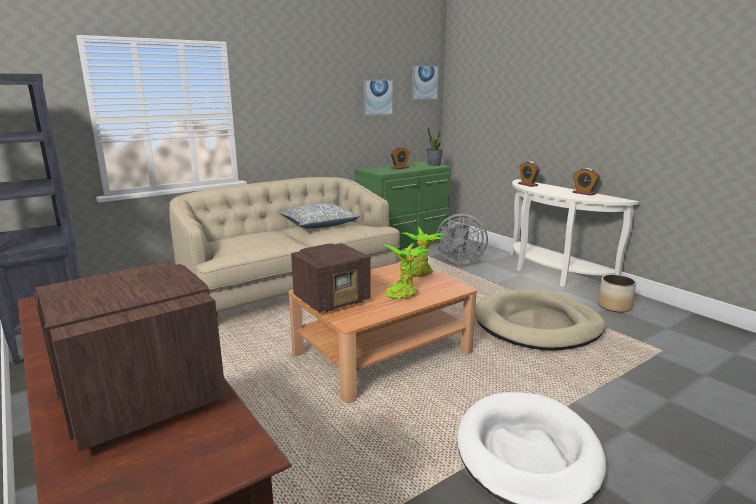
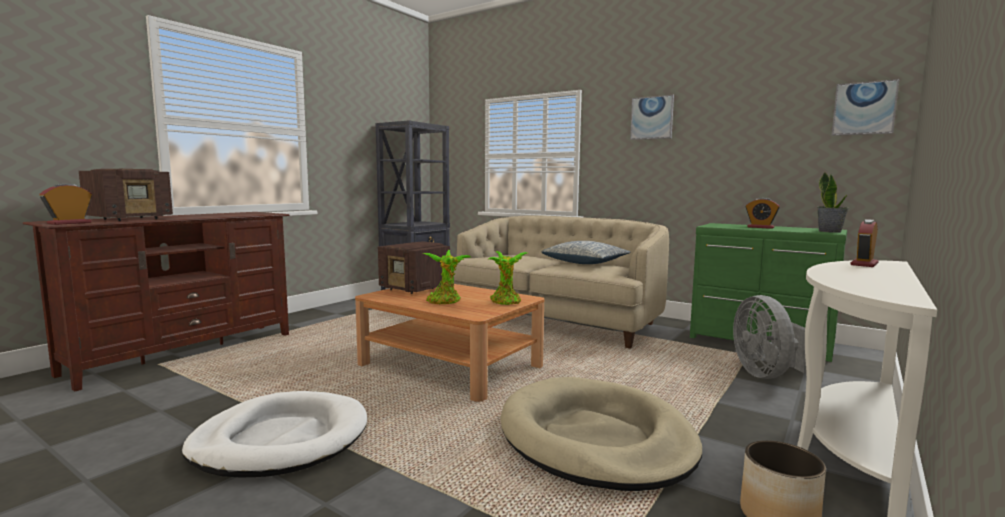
camera: 70 degrees right, 10 degrees down
picture [363,80,393,116] -> picture moved to [630,95,674,140]
alarm clock [573,168,600,196] -> alarm clock moved to [39,183,92,225]

